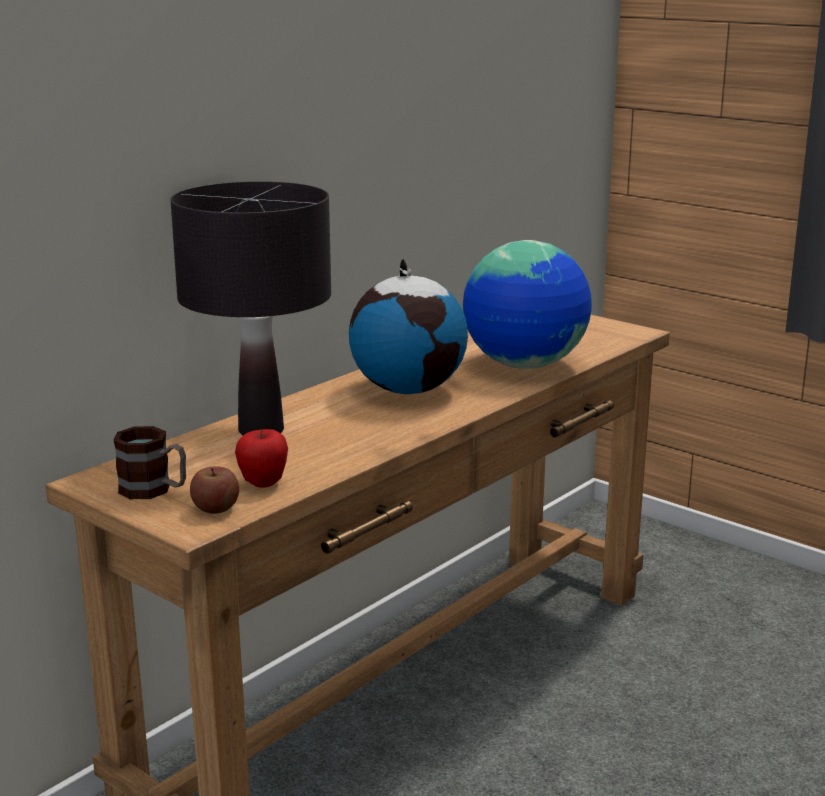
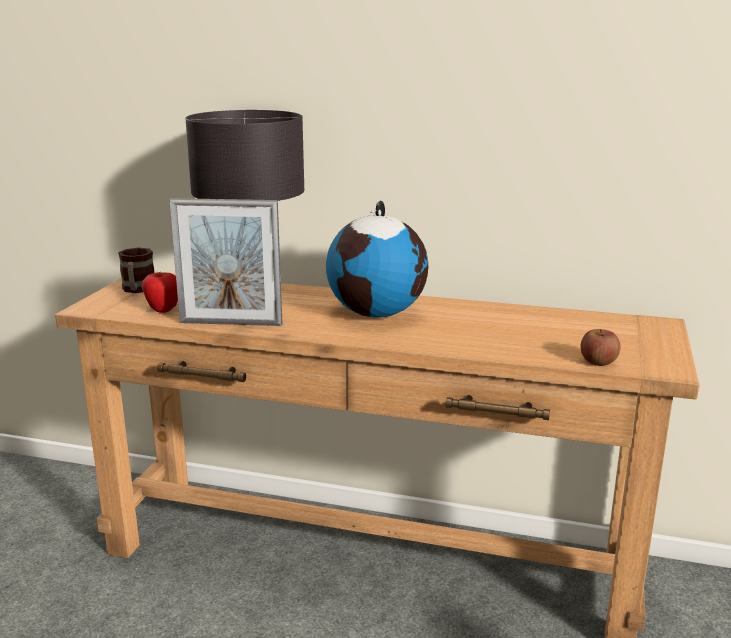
camera: 65 degrees right, 0 degrees up
apple [190,466,239,514] -> apple moved to [580,329,620,366]
globe [463,240,592,369] -> none
none -> picture frame [169,198,282,326]

